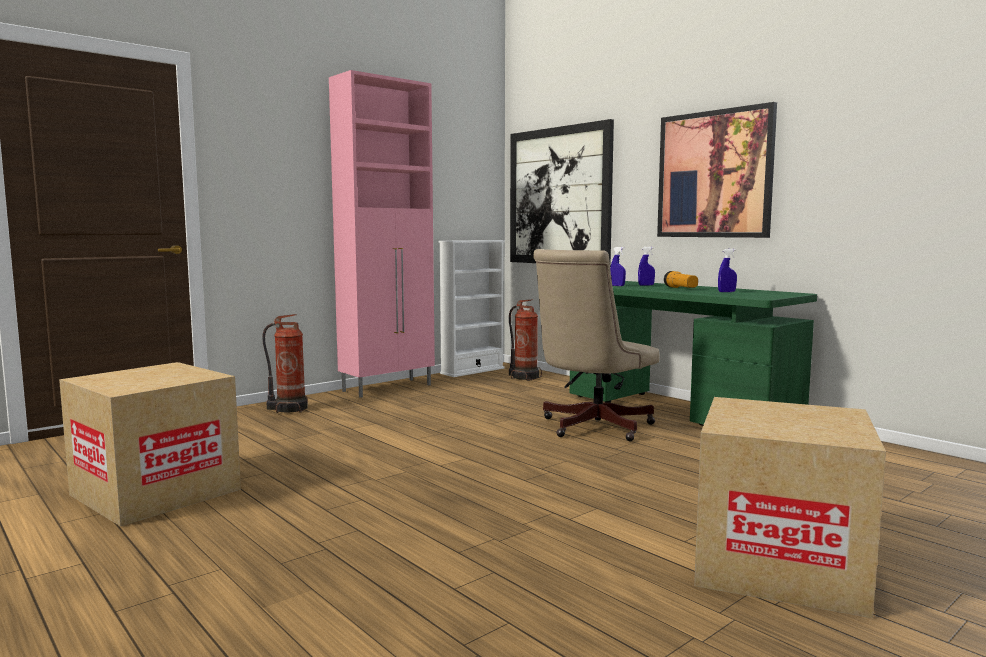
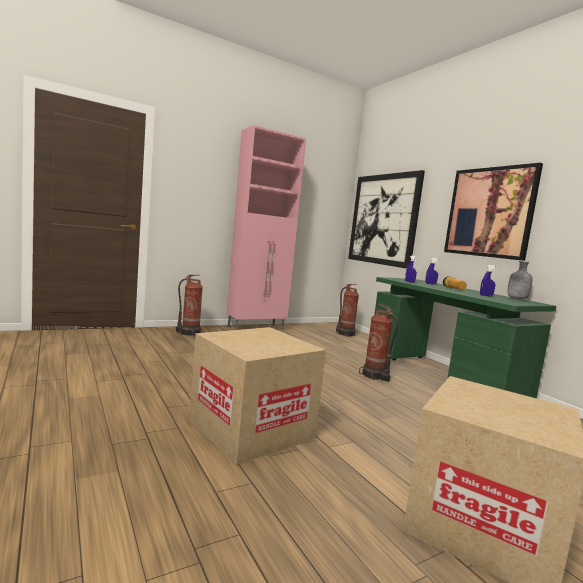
camera: 10 degrees right, 0 degrees up
cardboard box [59,362,241,527] -> cardboard box moved to [189,327,326,465]
white bookcase [439,240,505,377] -> none
beige office chair [533,249,660,441] -> fire extinguisher [359,304,398,382]
none -> grey bottle [508,261,533,300]

